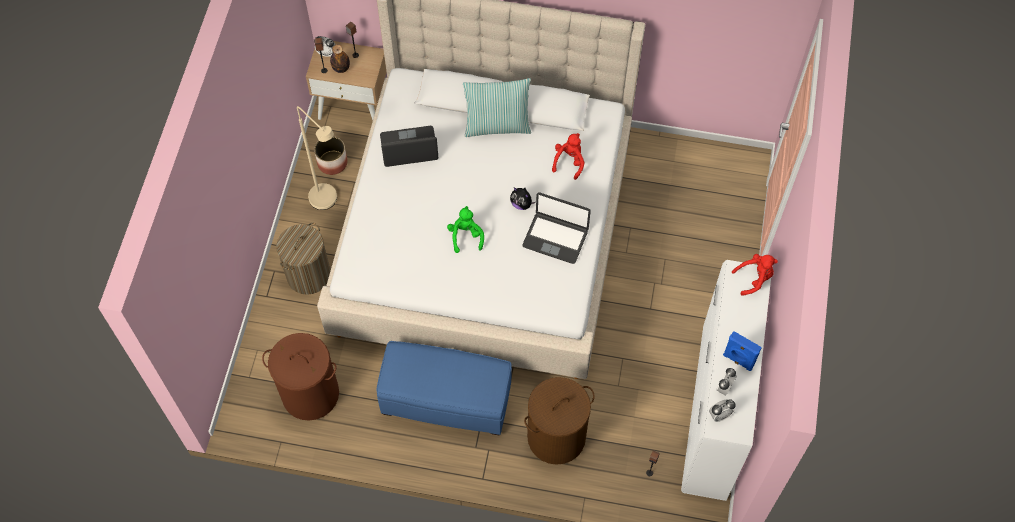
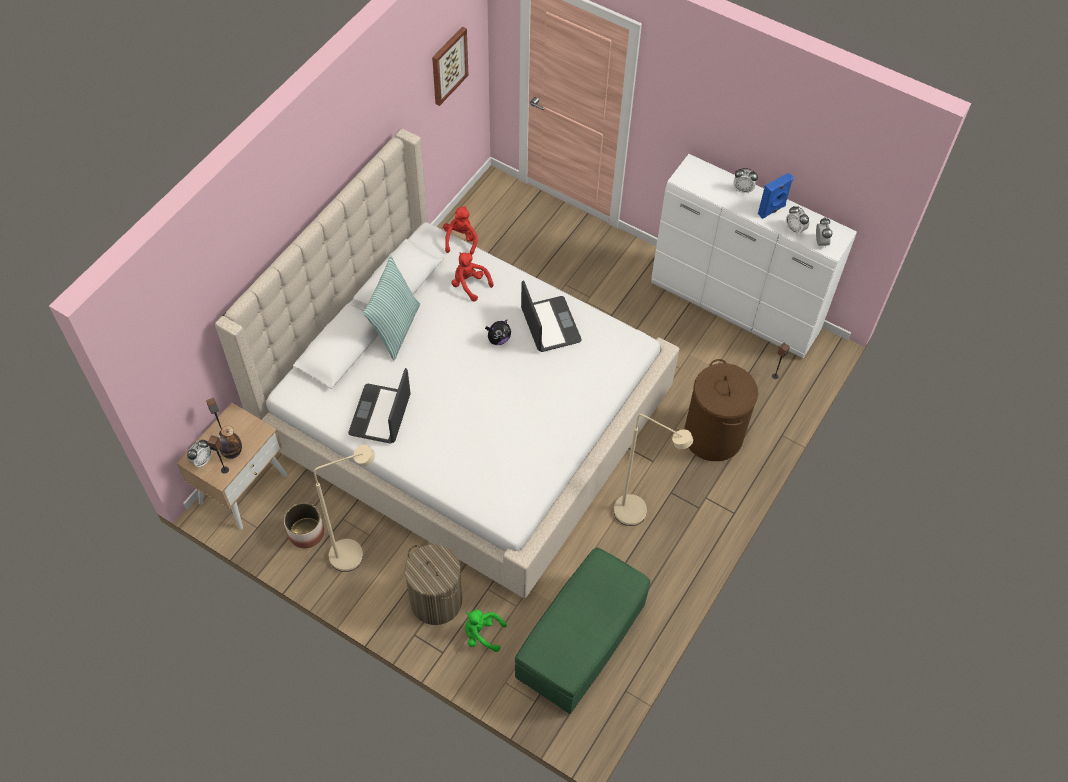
camera: 70 degrees left, 5 degrees down
brown laundry basket [262,333,339,421] -> green ottoman [515,547,650,714]
blue ottoman [376,341,512,435] -> beige floor lamp [614,414,693,526]
green plush toy [447,206,484,253] -> green plush toy moved to [465,609,507,652]
laptop [523,192,591,264] -> laptop turned 60 degrees counterclockwise [521,280,582,352]
red plush toy [732,254,778,296] -> red plush toy moved to [443,206,478,255]
none -> picture [432,27,468,106]
none -> alarm clock [733,168,758,194]

